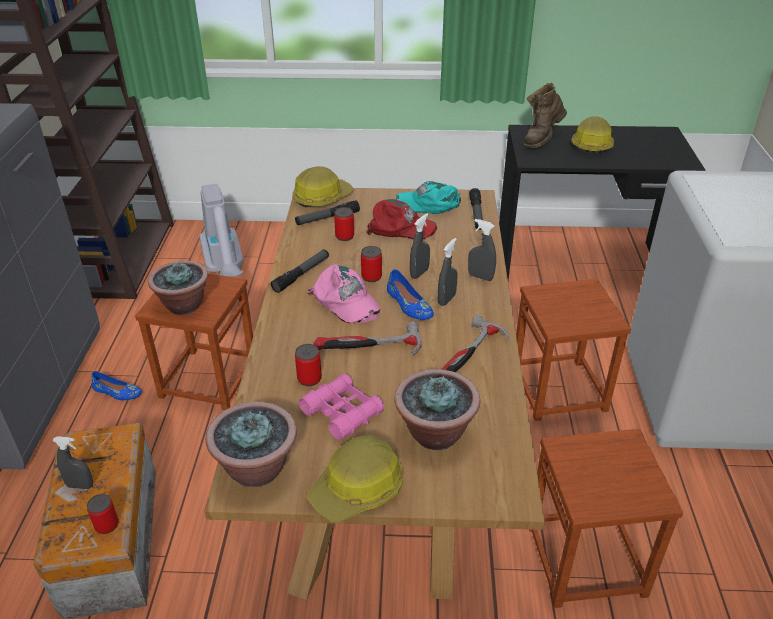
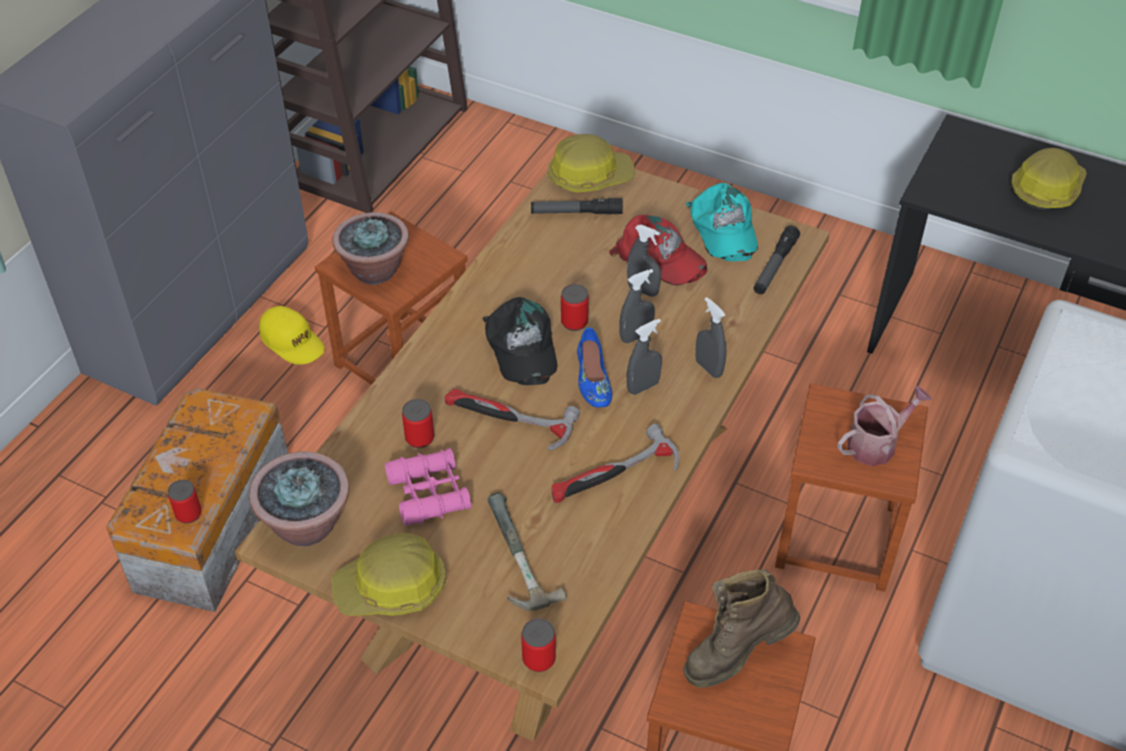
camera: 25 degrees right, 10 degrees up
grey spray bottle [52,436,93,489] -> grey spray bottle moved to [627,225,661,297]
blue shoe [91,371,142,400] -> yellow cap [259,306,325,365]
vacuum cleaner [199,184,244,277] -> none
flashlight [271,250,329,293] -> none
pink cap [306,264,380,323] -> black cap [483,297,558,385]
can [334,207,354,241] -> can moved to [521,618,556,672]
potted plant [394,369,480,450] -> hammer [488,492,567,611]
turquoise cap [396,181,461,214] -> turquoise cap turned 135 degrees counterclockwise [686,183,758,261]
brown boot [524,83,567,148] -> brown boot moved to [683,569,800,688]
none -> watering can [837,386,932,466]

